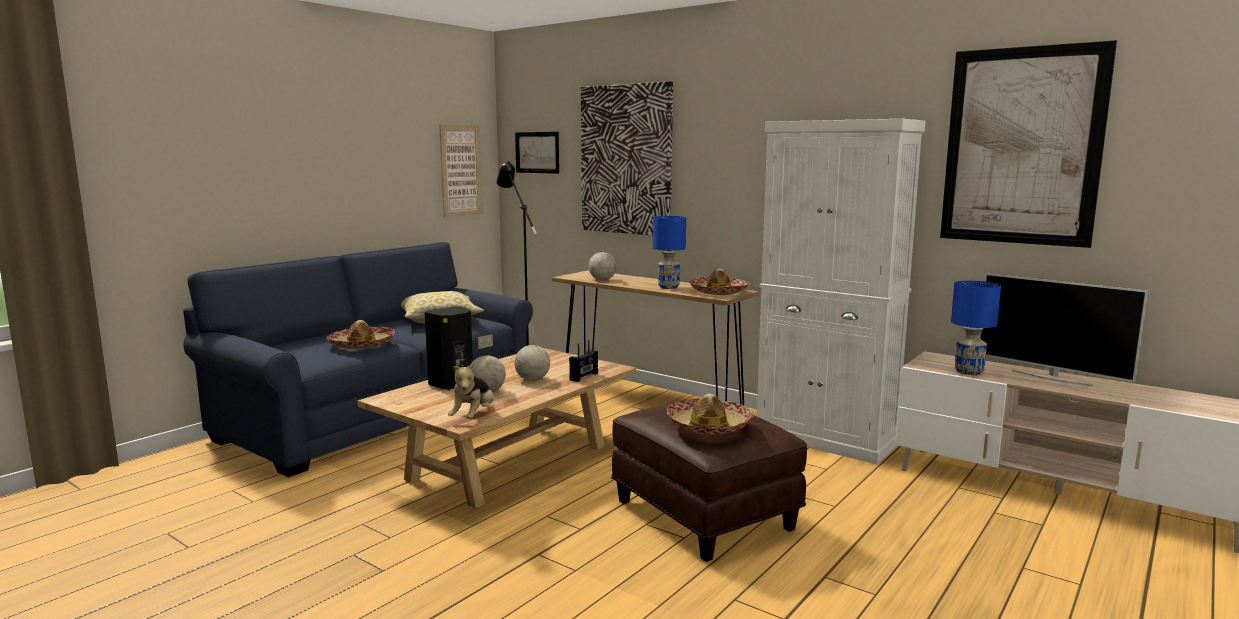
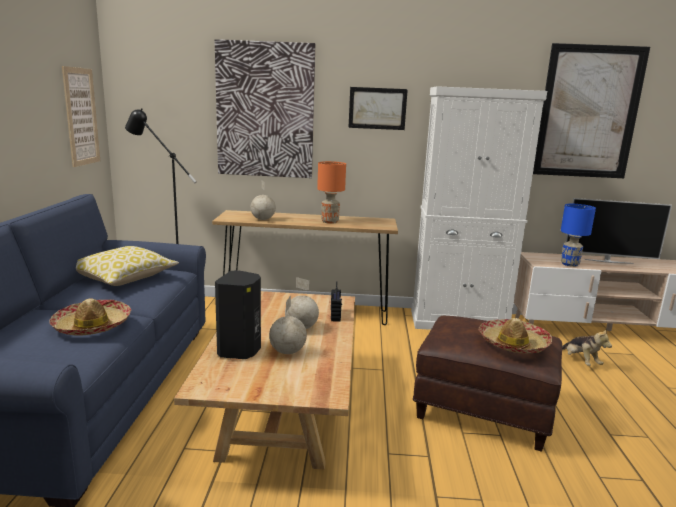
camera: 35 degrees left, 5 degrees up
plush toy [448,362,494,419] -> plush toy moved to [562,329,612,366]
picture [515,132,559,174] -> picture moved to [348,87,408,130]
blue table lamp [653,216,686,289] -> orange table lamp [317,161,346,224]
hat [689,269,750,295] -> none

